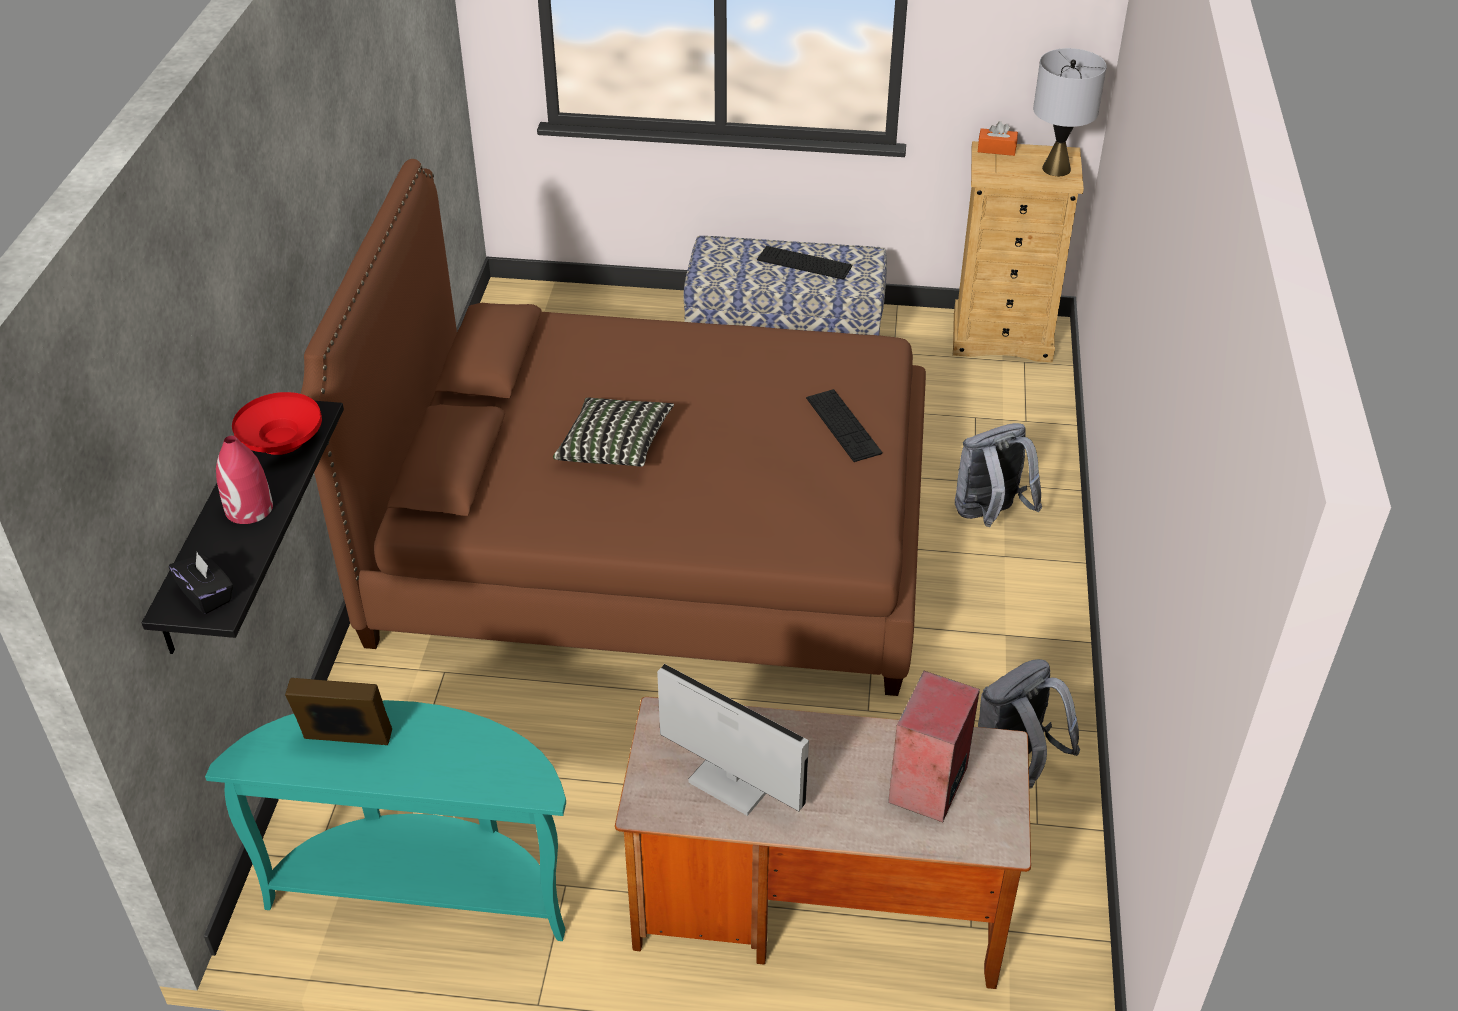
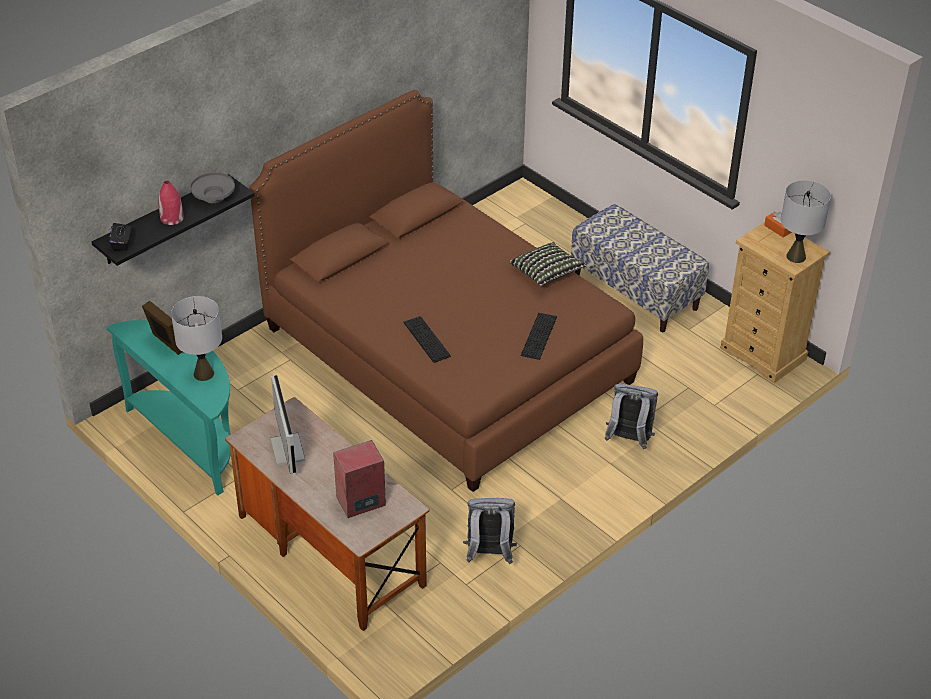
camera: 40 degrees right, 0 degrees up
red bowl [232,392,322,455] -> grey bowl [191,173,235,203]
pillow [553,398,674,467] -> pillow moved to [509,242,587,286]
keyboard [757,246,852,280] -> keyboard moved to [403,316,451,363]
none -> grey table lamp [171,296,222,381]

